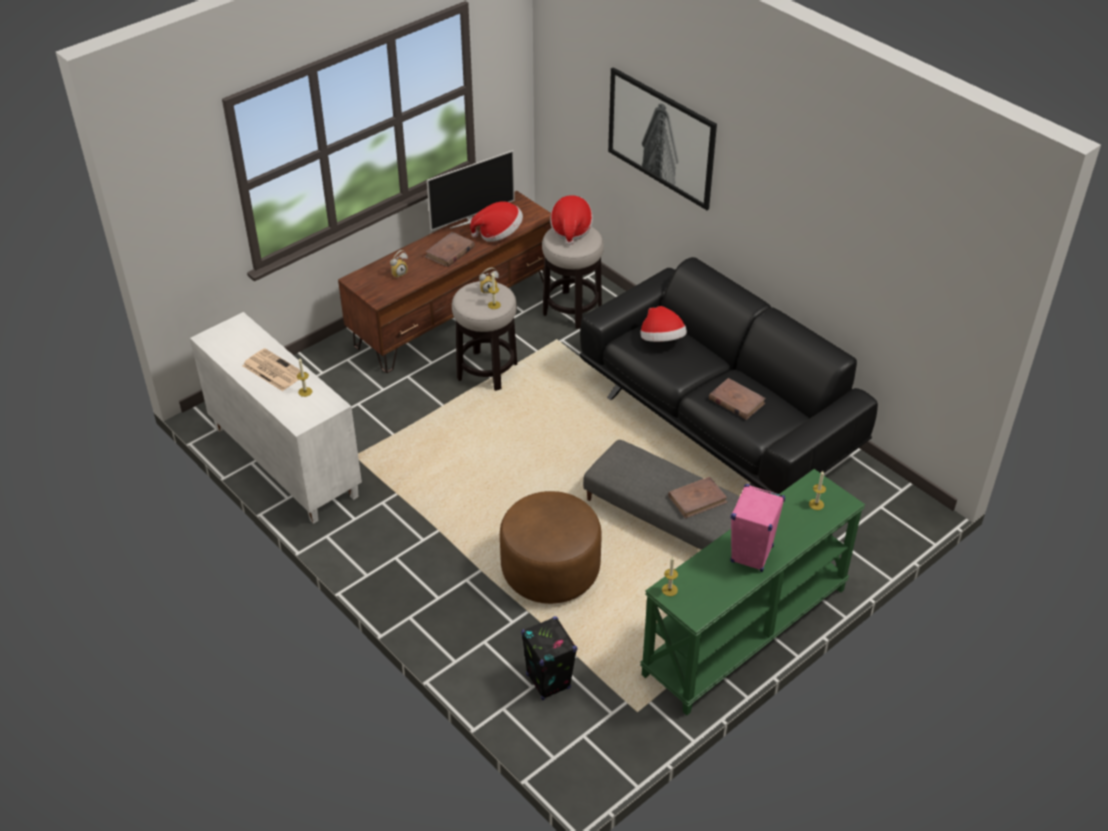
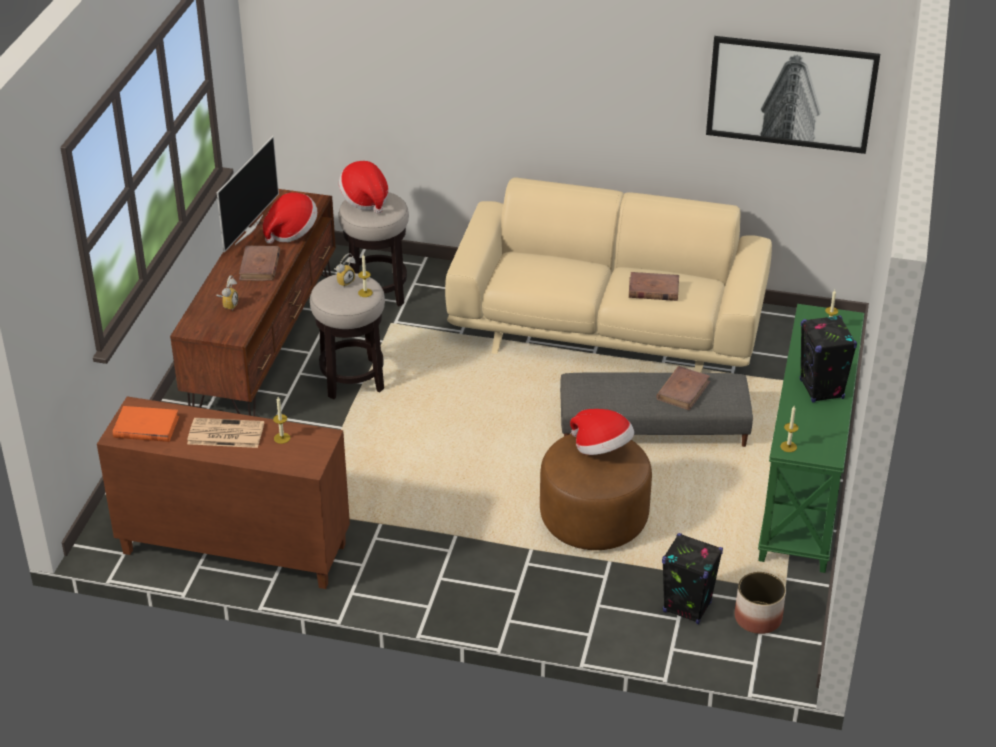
camera: 35 degrees left, 5 degrees down
white cabinet [190,312,362,524] -> brown cabinet [97,396,350,589]
black sofa [580,257,878,494] -> beige sofa [445,177,772,373]
picture [608,67,717,210] -> picture moved to [706,36,880,154]
hat [641,306,687,342] -> hat moved to [570,409,634,455]
pink speaker [730,484,785,572] -> black speaker [800,315,857,402]
none -> orange book [113,406,179,442]
none -> planter [735,572,786,634]

